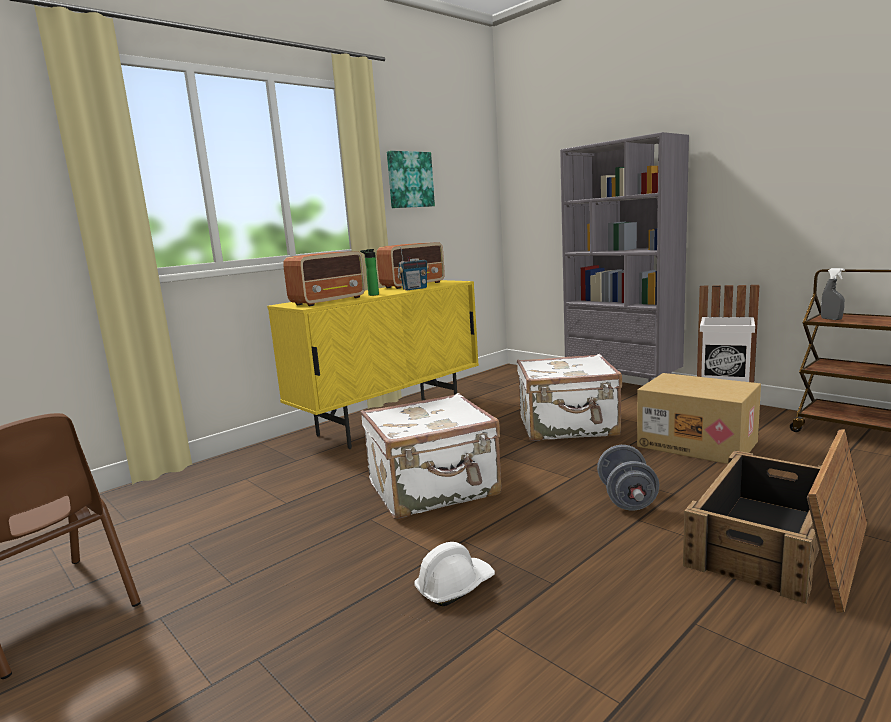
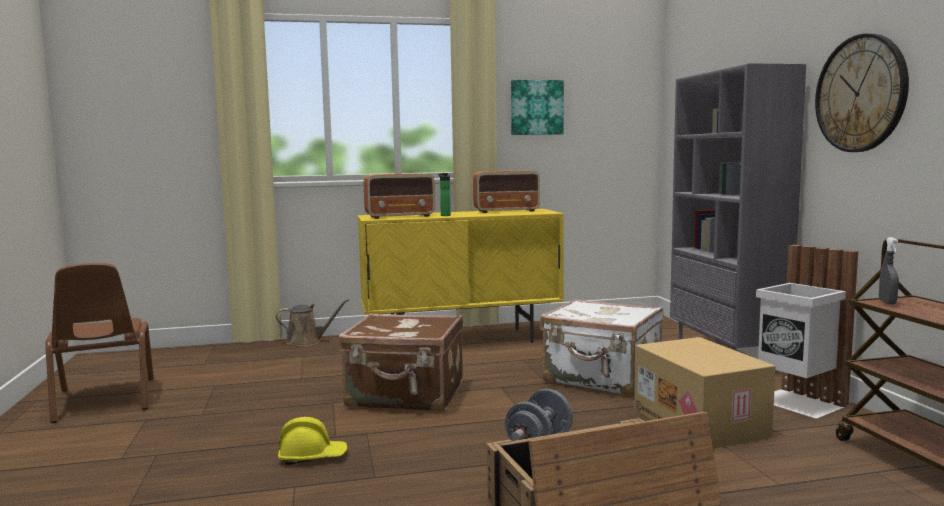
camera: 30 degrees right, 5 degrees down
white suitcase [361,393,502,519] -> brown suitcase [339,313,463,412]
radio [397,246,429,290] -> none
white hard hat [415,542,495,606] -> yellow hard hat [278,417,348,465]
none -> brown watering can [276,299,349,347]
none -> wall clock [815,34,909,152]

